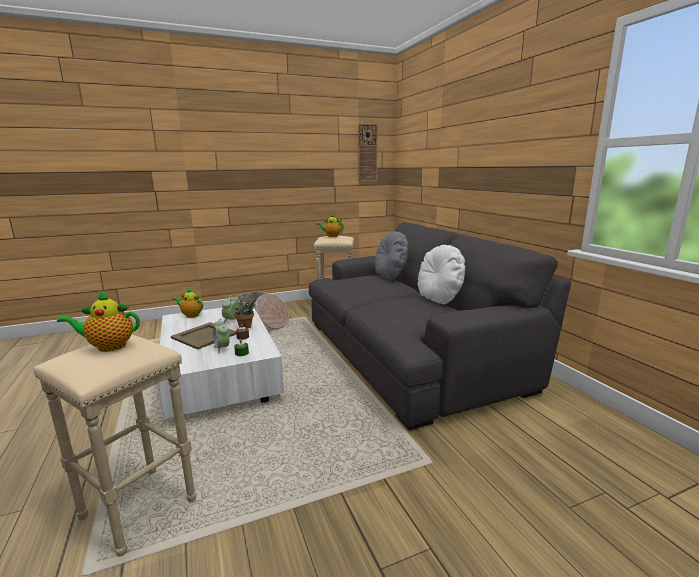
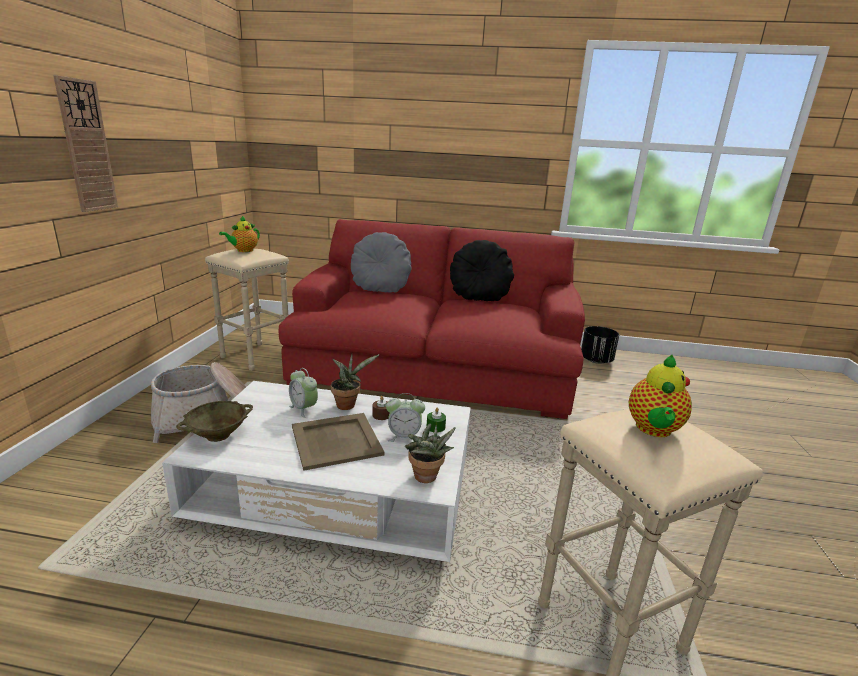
camera: 60 degrees left, 5 degrees up
teapot [172,288,203,318] -> beige bowl [176,401,253,442]
grey sofa [309,222,571,430] -> red sofa [279,219,585,419]
wall clock [358,124,378,182] -> wall clock moved to [53,75,118,212]
white pillow [417,245,465,304] -> black pillow [450,240,514,301]
none -> potted plant [405,423,456,483]
none -> black planter [581,326,619,364]

